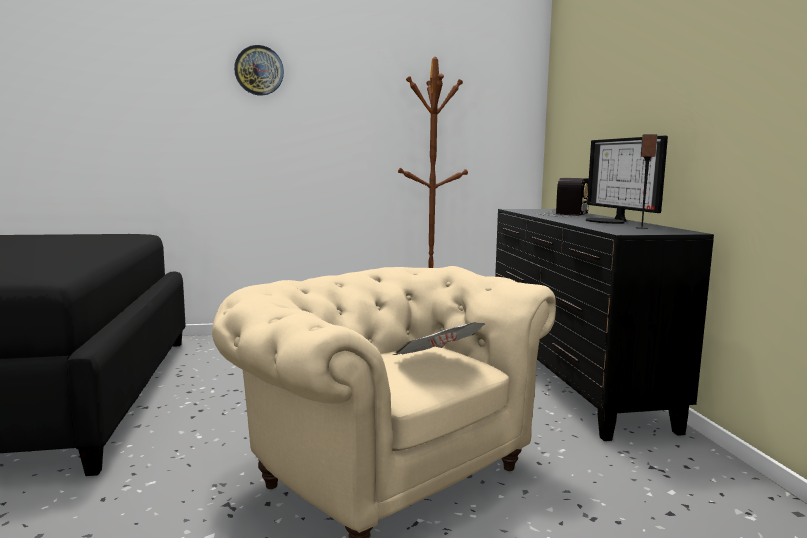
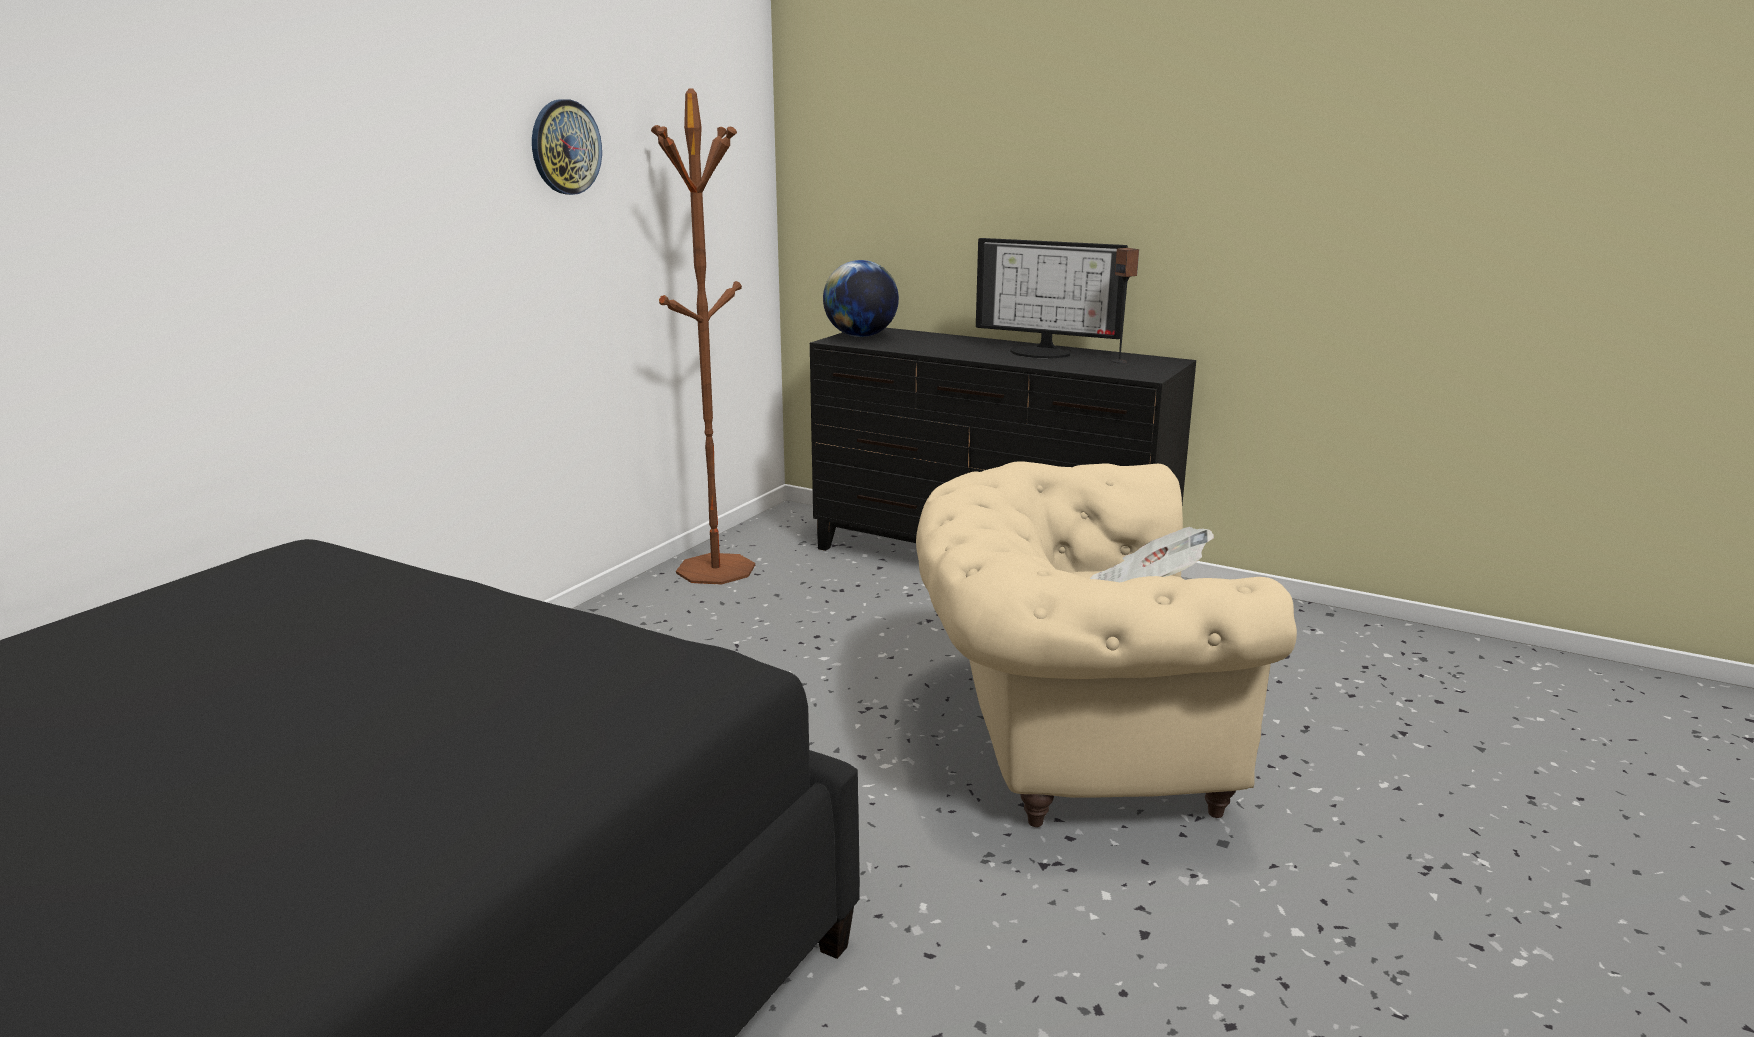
camera: 50 degrees left, 10 degrees up
wall clock [234,45,284,96] -> wall clock moved to [532,99,602,195]
radio [542,178,589,217] -> none
none -> globe [823,260,899,337]

